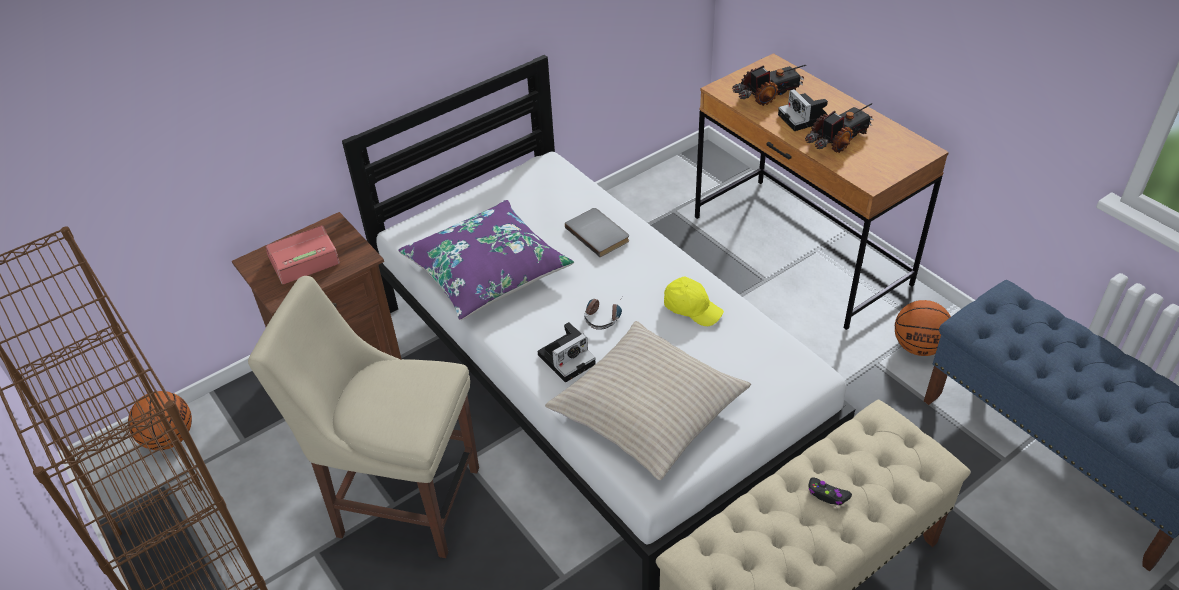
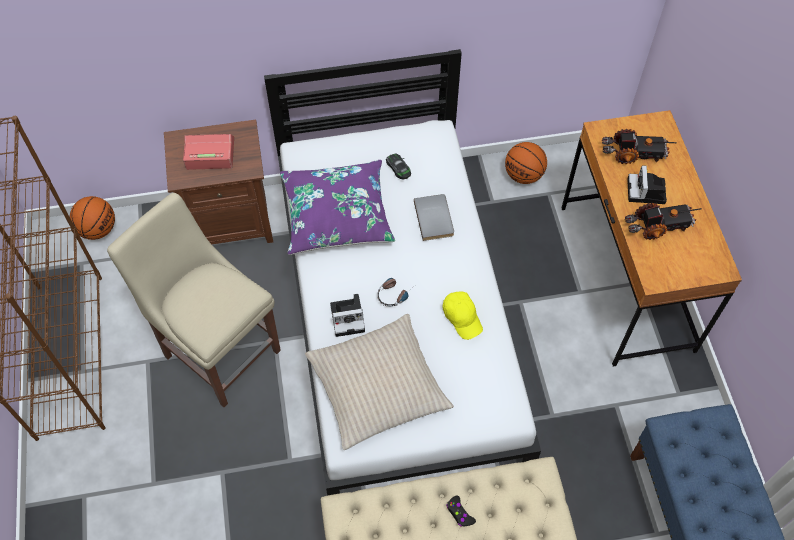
camera: 25 degrees right, 15 degrees up
basketball [895,300,951,356] -> basketball moved to [505,142,547,184]
none -> toy car [386,154,411,180]

